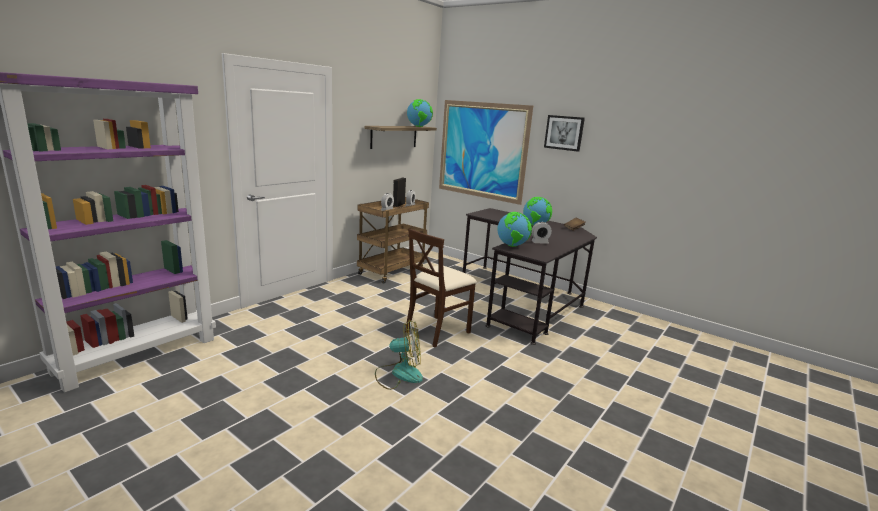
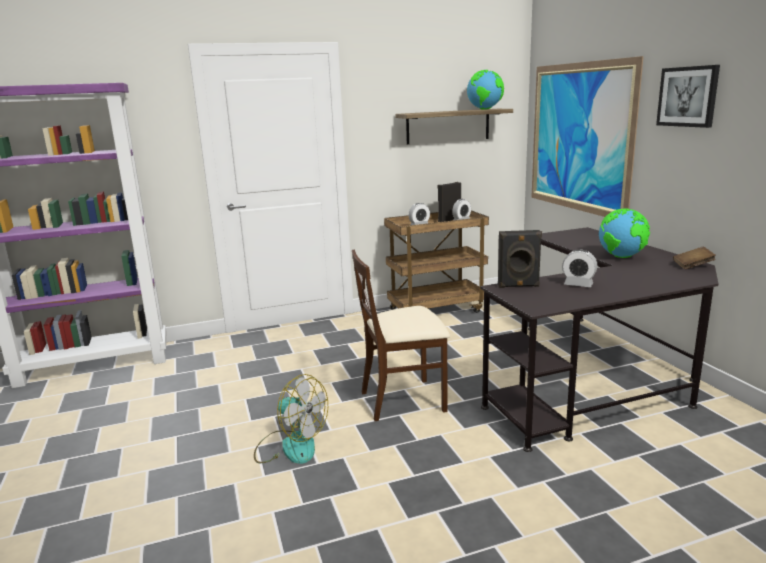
camera: 35 degrees right, 0 degrees up
globe [497,212,532,247] -> black speaker [498,230,542,288]

